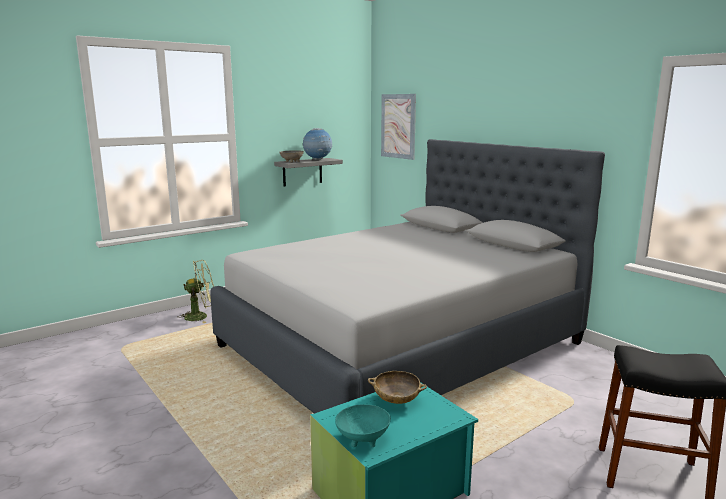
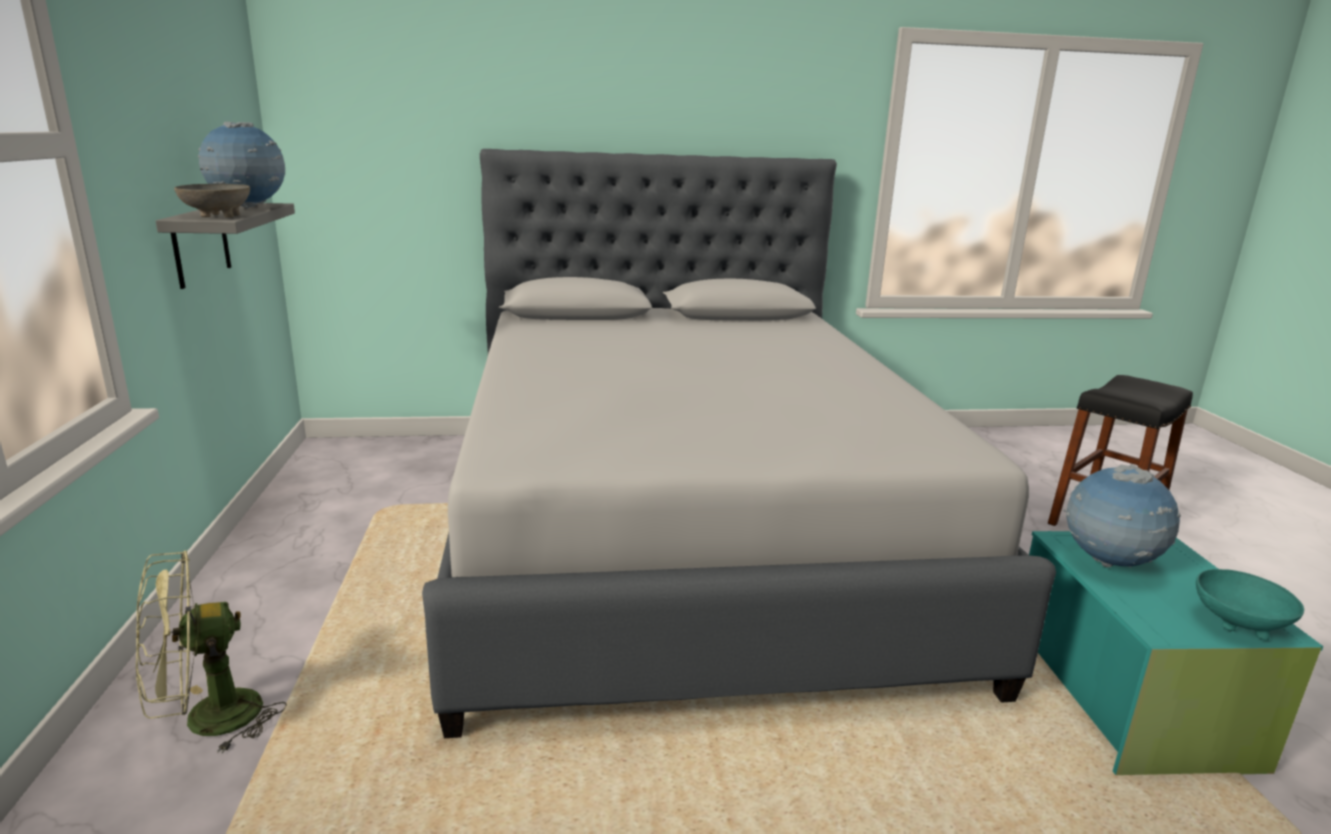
camera: 60 degrees left, 5 degrees up
green fan [178,260,214,323] -> green fan turned 135 degrees counterclockwise [136,550,287,754]
beige bowl [368,371,427,404] -> globe [1063,464,1181,567]
picture [381,94,416,160] -> none

